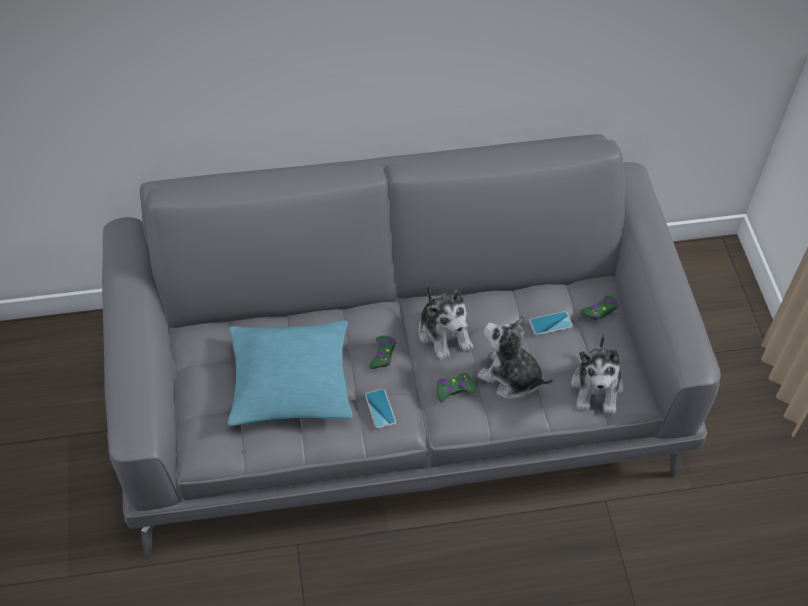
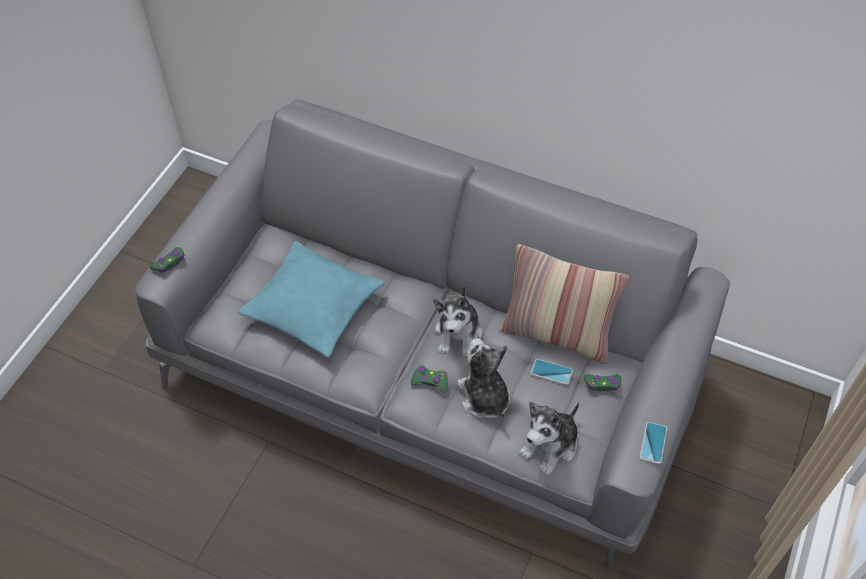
camera: 35 degrees right, 0 degrees up
phone [365,389,396,428] -> phone moved to [640,422,667,464]
green game controller [369,336,396,369] -> green game controller moved to [149,247,184,273]
none -> pillow [500,244,630,364]

